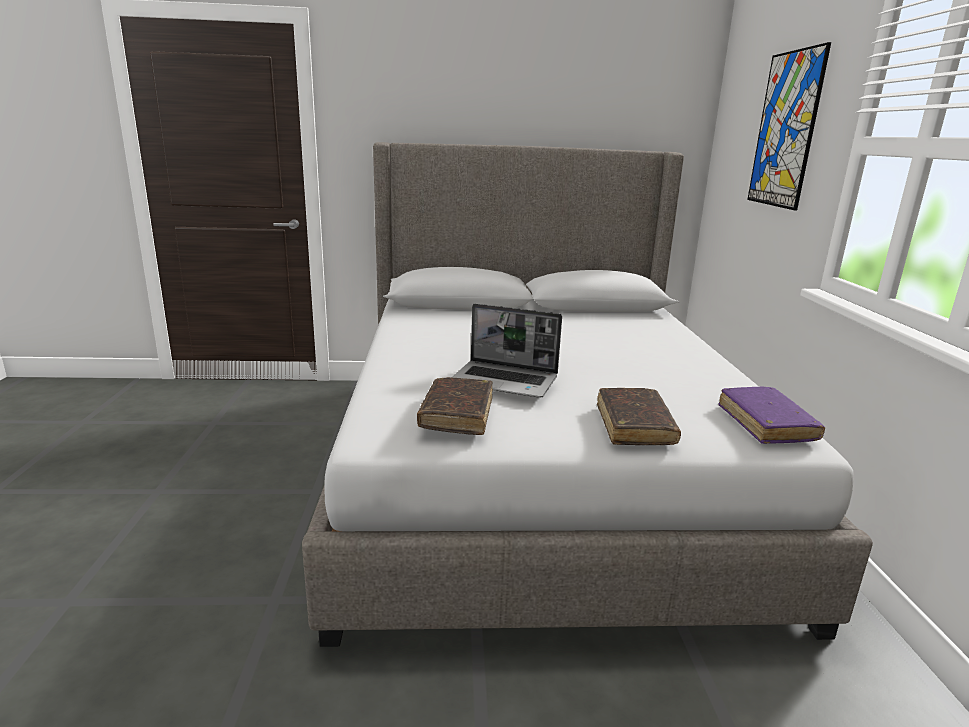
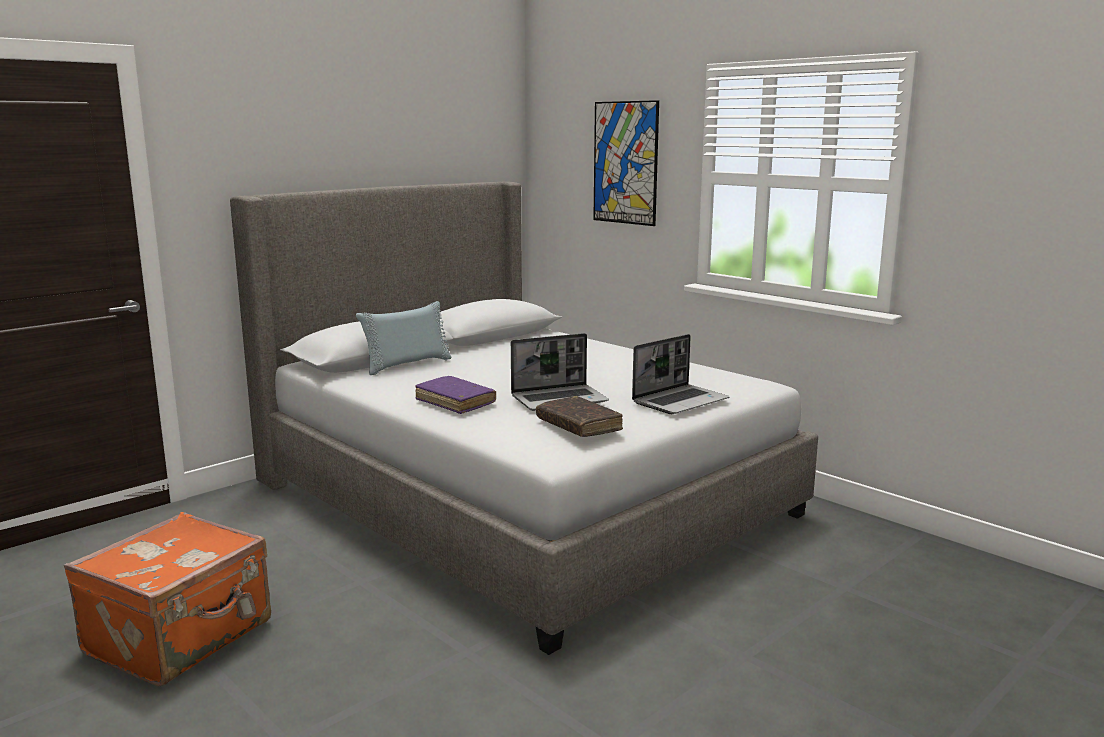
camera: 40 degrees left, 5 degrees down
brown book [597,388,681,445] -> laptop [632,334,729,414]
purple book [718,386,825,444] -> purple book moved to [415,376,496,414]
none -> orange suitcase [64,512,271,687]
none -> blue pillow [356,301,451,375]

